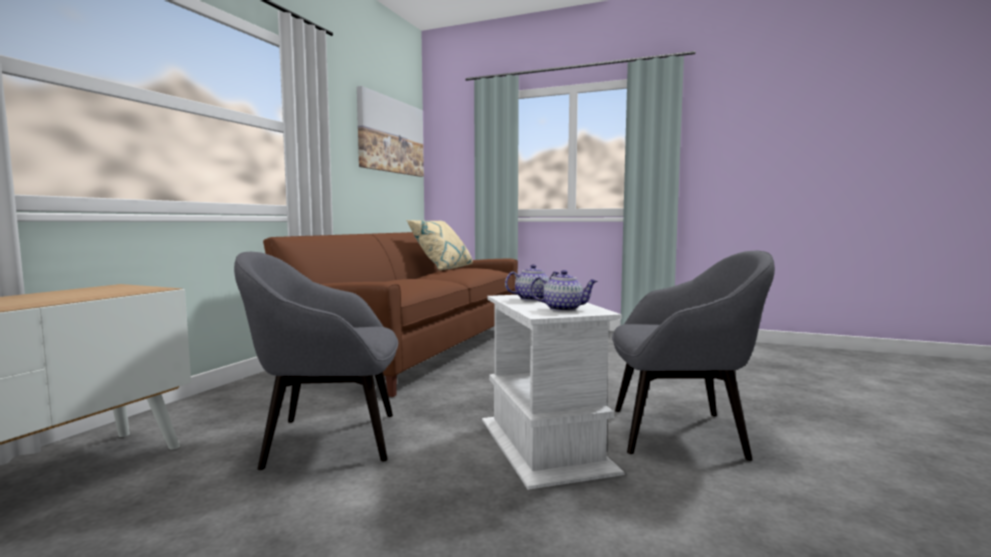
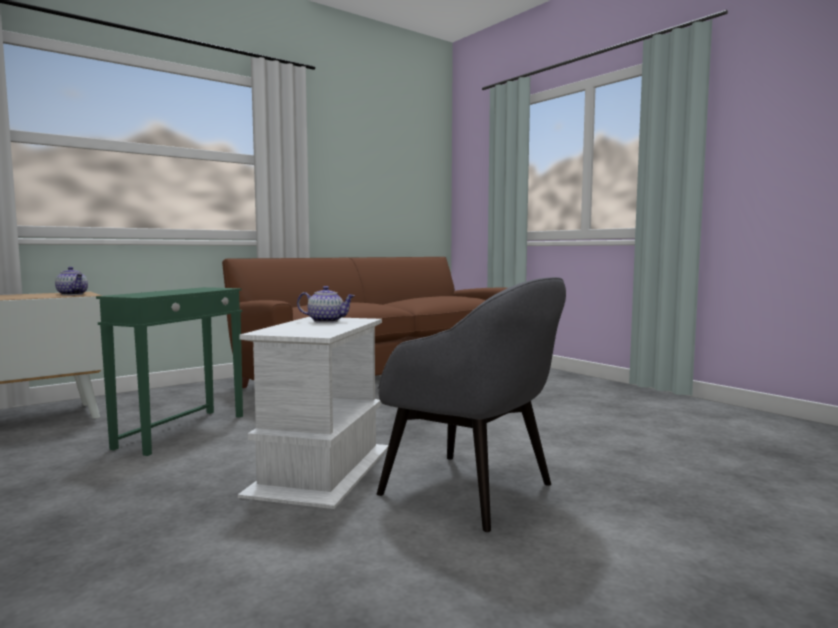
camera: 30 degrees right, 0 degrees up
grey armchair [234,252,398,470] -> green side table [96,287,243,456]
picture [357,86,424,177] -> none
beige pillow [407,220,473,270] -> none
teapot [530,270,598,312] -> teapot moved to [55,267,88,295]

